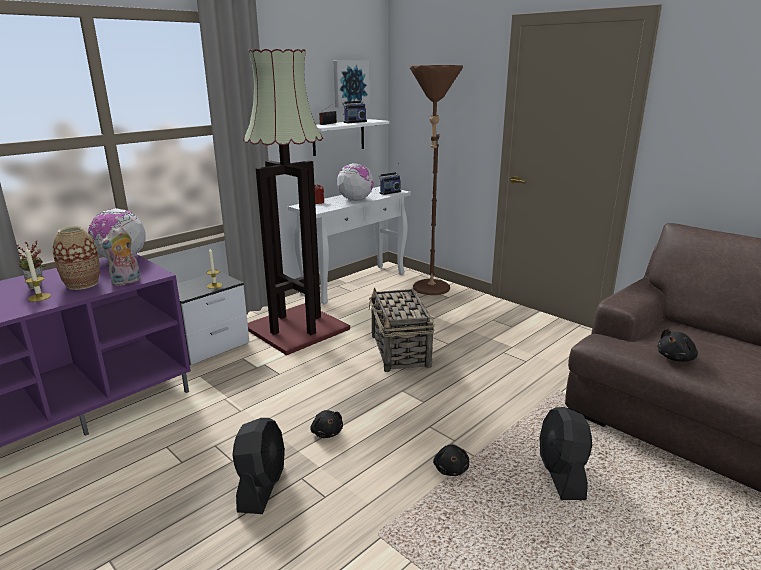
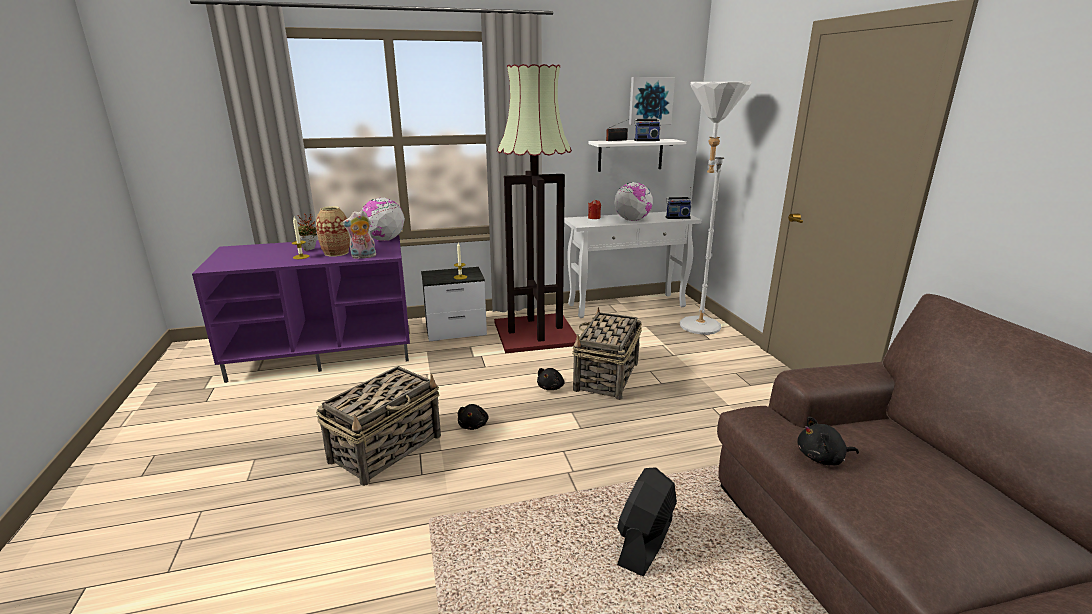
camera: 30 degrees right, 0 degrees up
black fan [232,418,285,514] -> basket [316,366,441,486]
brown floor lamp [409,65,463,295] -> white floor lamp [680,82,752,335]
black plush toy [433,445,469,476] -> black plush toy moved to [537,368,564,390]

